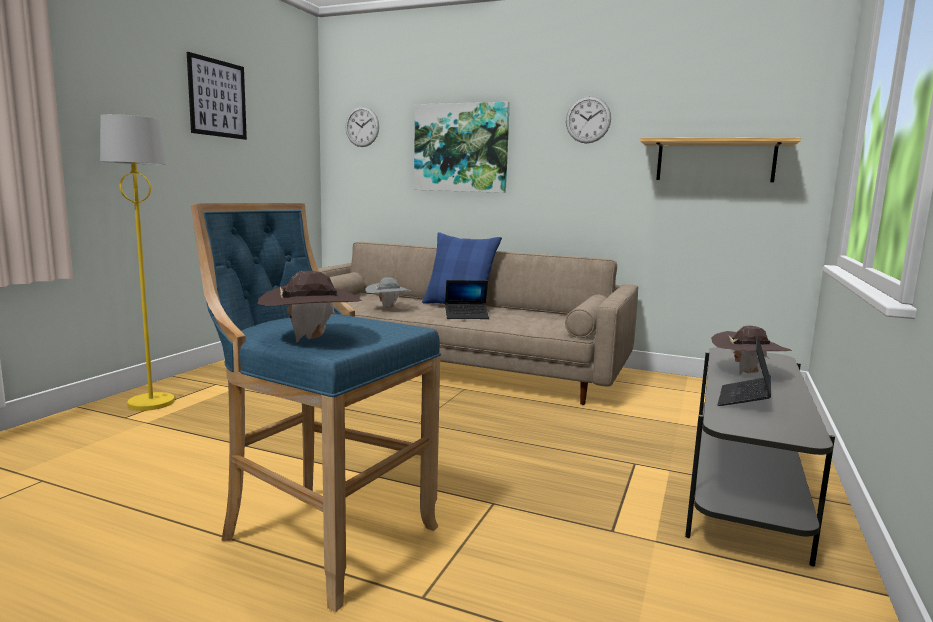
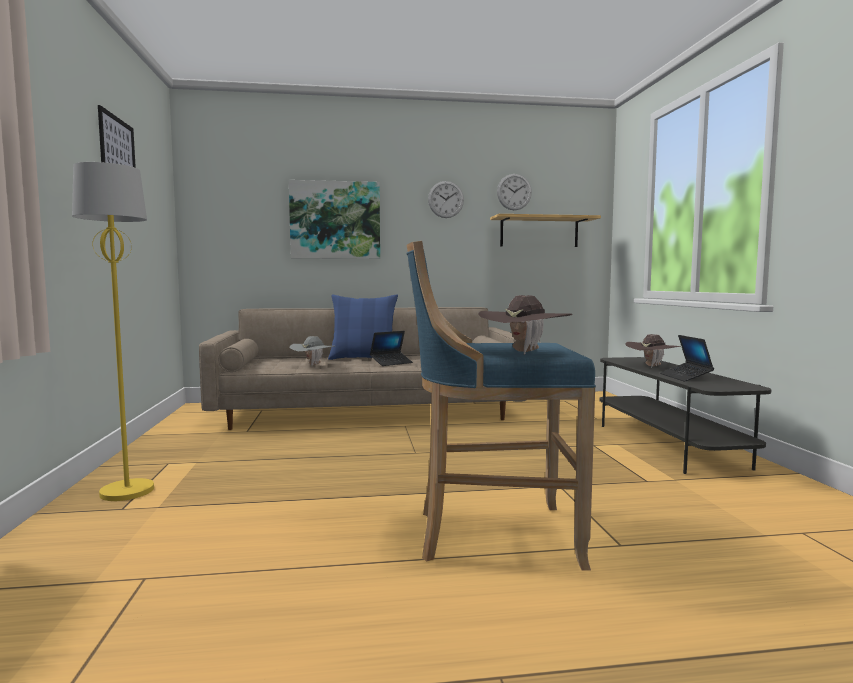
camera: 30 degrees left, 5 degrees down
wall clock [345,106,379,147] -> wall clock moved to [497,174,532,210]

